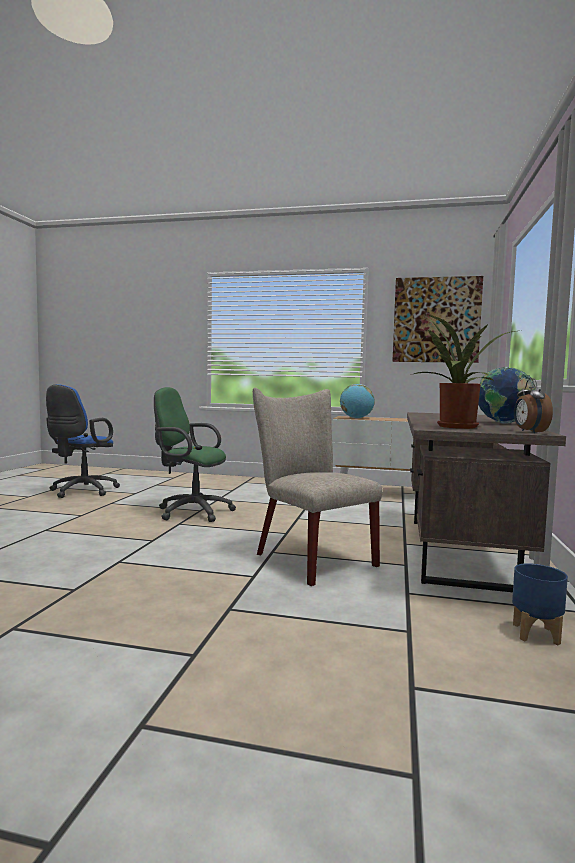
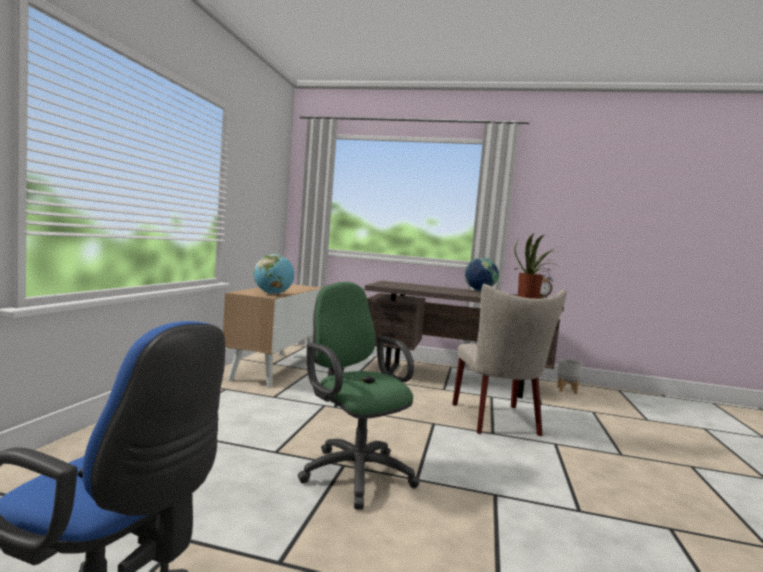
camera: 90 degrees left, 0 degrees up
green office chair [154,387,236,522] -> green office chair turned 120 degrees clockwise [298,282,420,510]
beige chair [253,388,382,586] -> beige chair turned 60 degrees counterclockwise [452,284,567,436]
picture [392,276,483,363] -> none
blue planter [512,563,568,645] -> grey planter [557,359,582,394]

